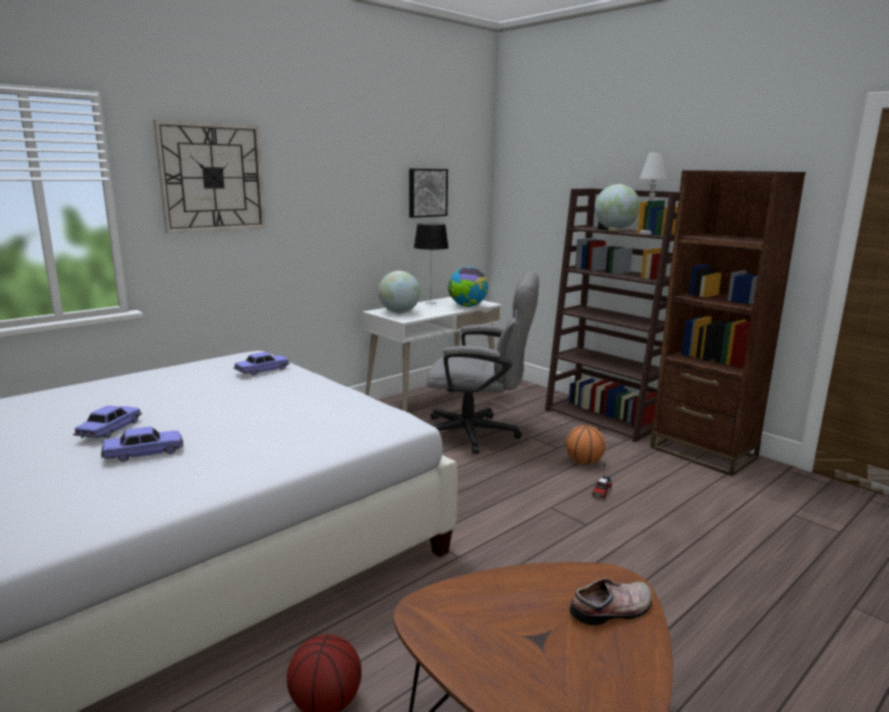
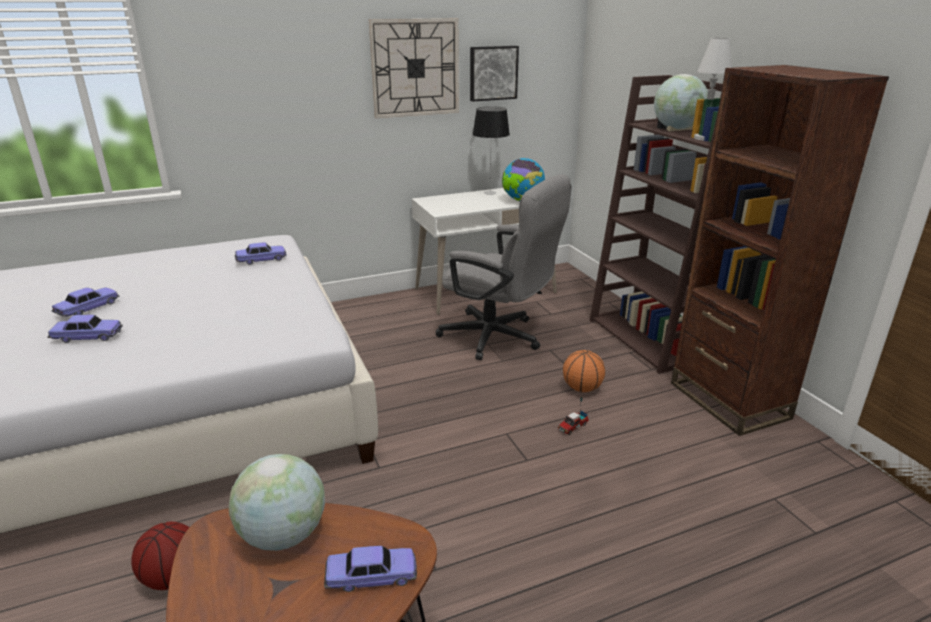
camera: 20 degrees right, 10 degrees up
wall clock [153,120,266,233] -> wall clock moved to [369,18,459,118]
globe [378,271,420,313] -> globe moved to [229,454,325,551]
shoe [570,578,652,625] -> toy car [324,546,417,592]

